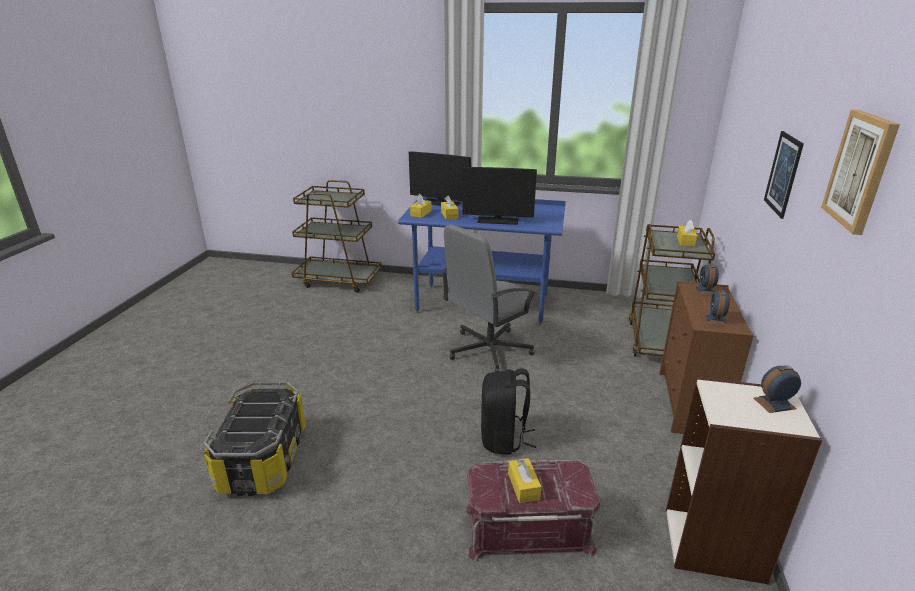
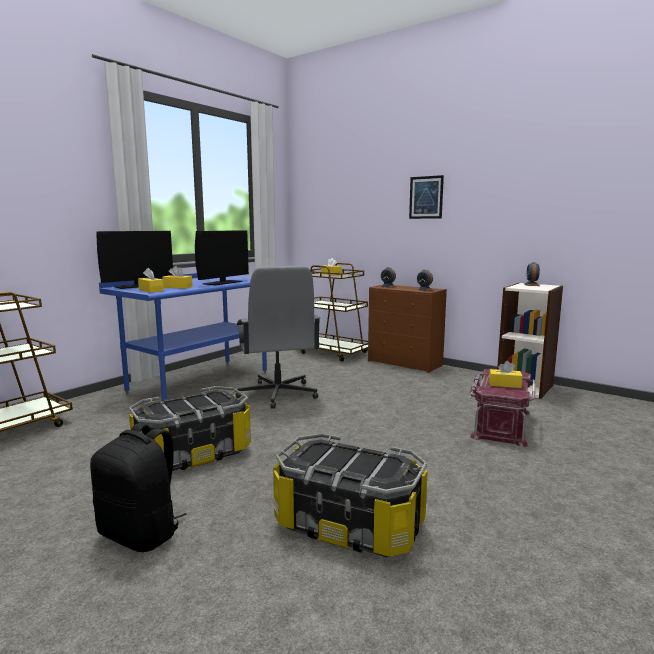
camera: 65 degrees left, 15 degrees down
black backpack [481,368,536,455] -> black backpack moved to [90,423,187,552]
picture [821,110,900,235] -> none
none -> storage box [129,386,251,471]

